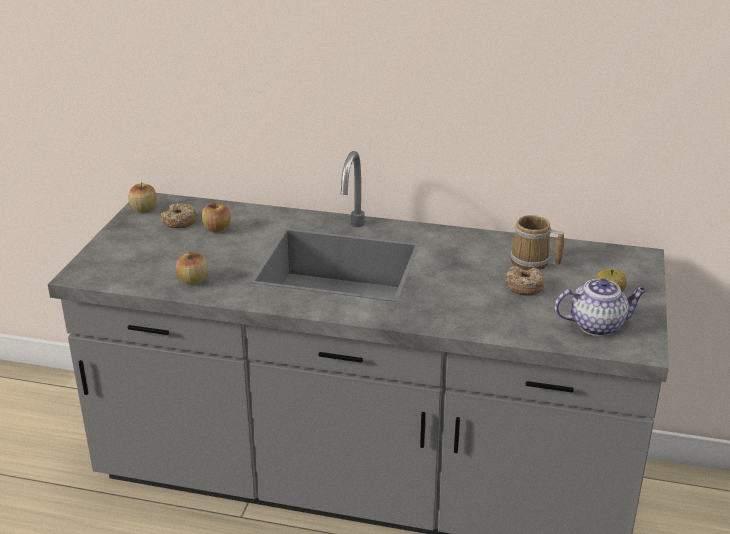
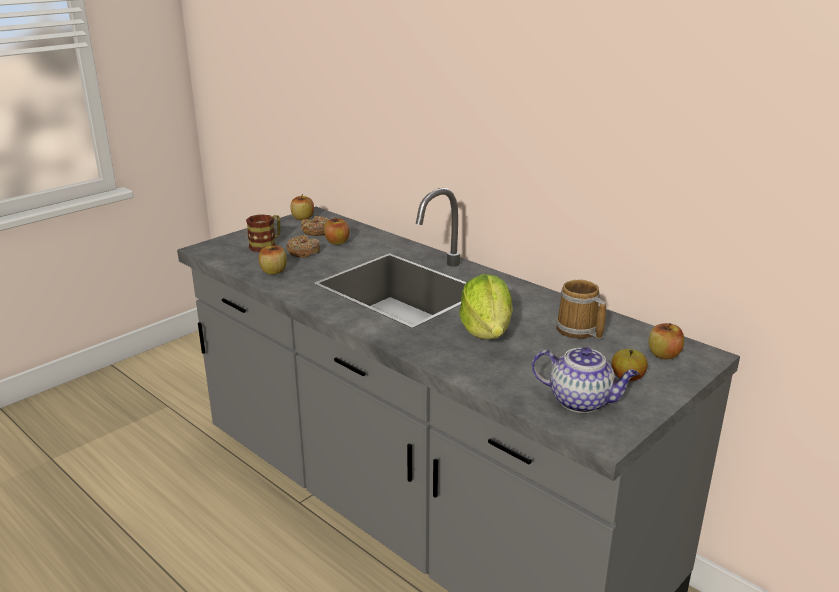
camera: 30 degrees right, 5 degrees down
donut [505,266,545,295] -> donut moved to [286,235,320,258]
none -> mug [246,214,281,252]
none -> lettuce [459,274,513,339]
none -> apple [648,323,684,360]

